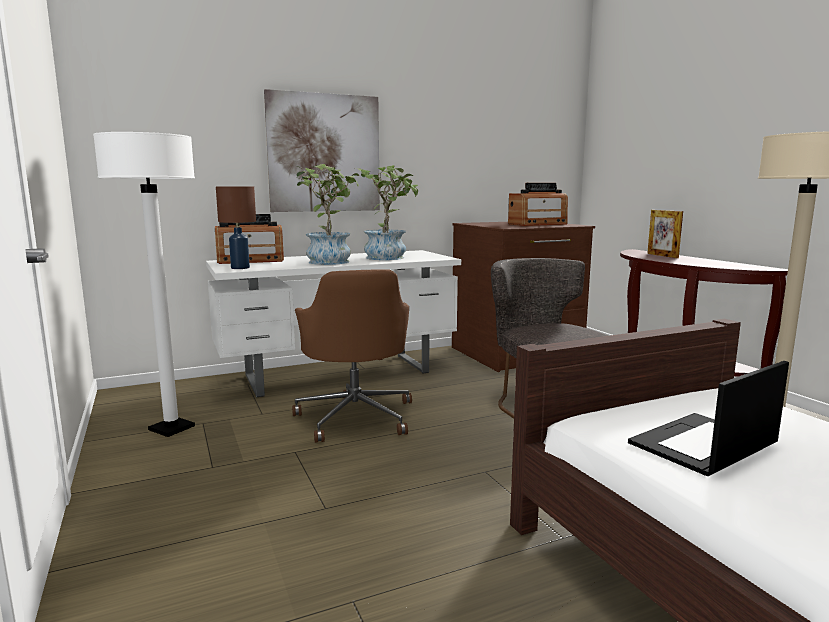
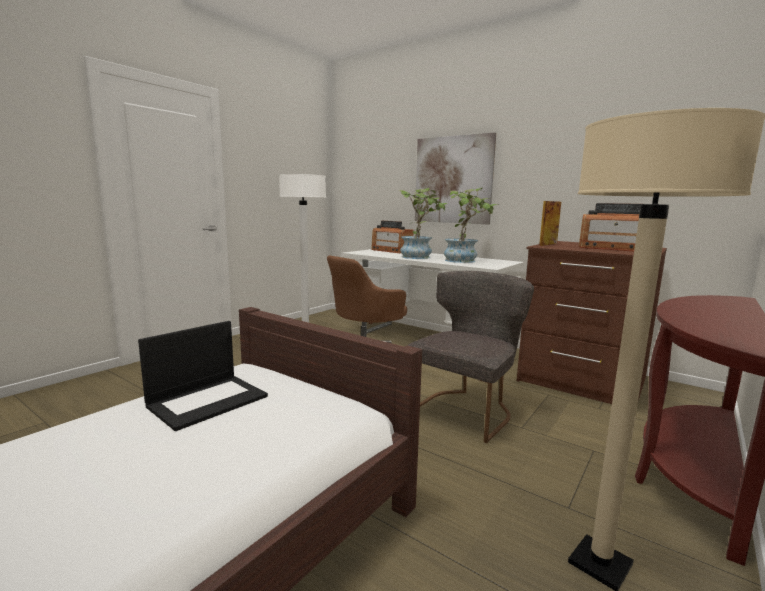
camera: 60 degrees right, 0 degrees up
brown table lamp [216,186,256,269] -> none
laptop [628,361,789,476] -> laptop turned 105 degrees clockwise [138,321,268,431]
picture frame [647,210,683,258] -> picture frame moved to [539,201,561,246]

